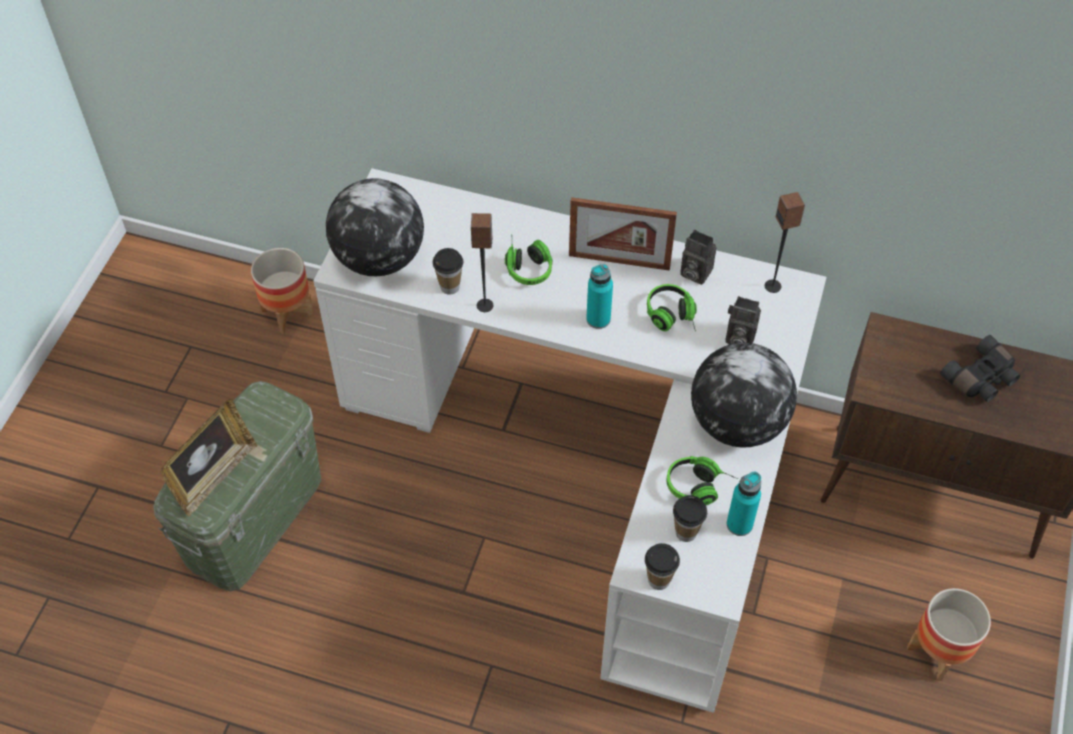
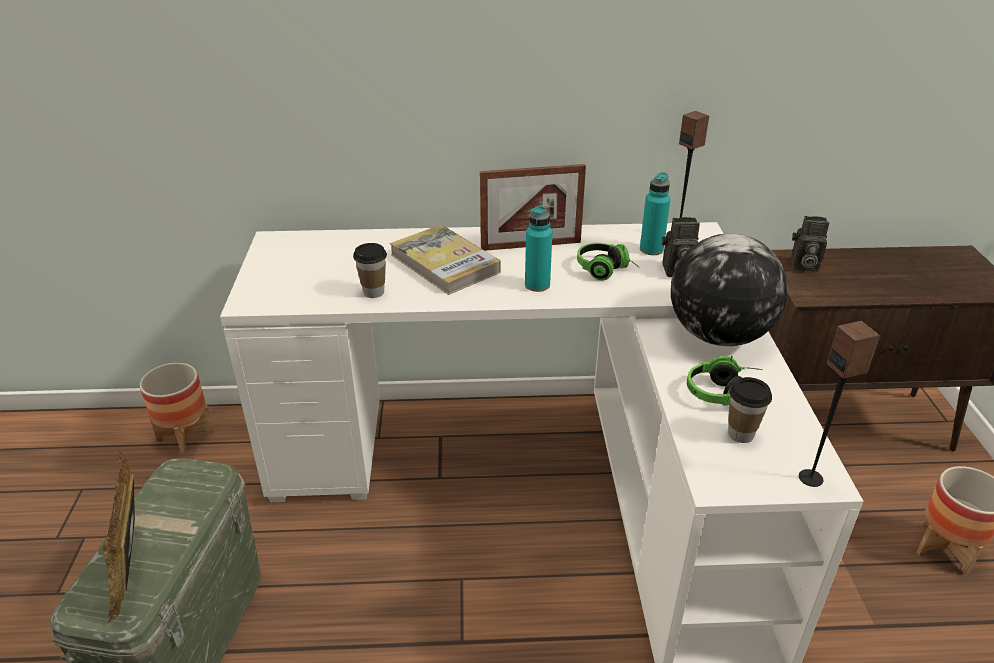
camera: 20 degrees left, 20 degrees down
picture frame [160,399,258,516] -> picture frame turned 150 degrees clockwise [103,452,135,623]
globe [326,178,424,276] -> none
speaker [471,213,493,312] -> speaker moved to [799,321,880,487]
headphones [505,240,552,285] -> book [390,225,501,295]
cup [645,543,680,590] -> none
camera [680,230,716,285] -> camera moved to [791,216,829,272]
turquoise bottle [727,472,761,536] -> turquoise bottle moved to [640,172,671,255]
black binoculars [940,335,1020,402] -> none

